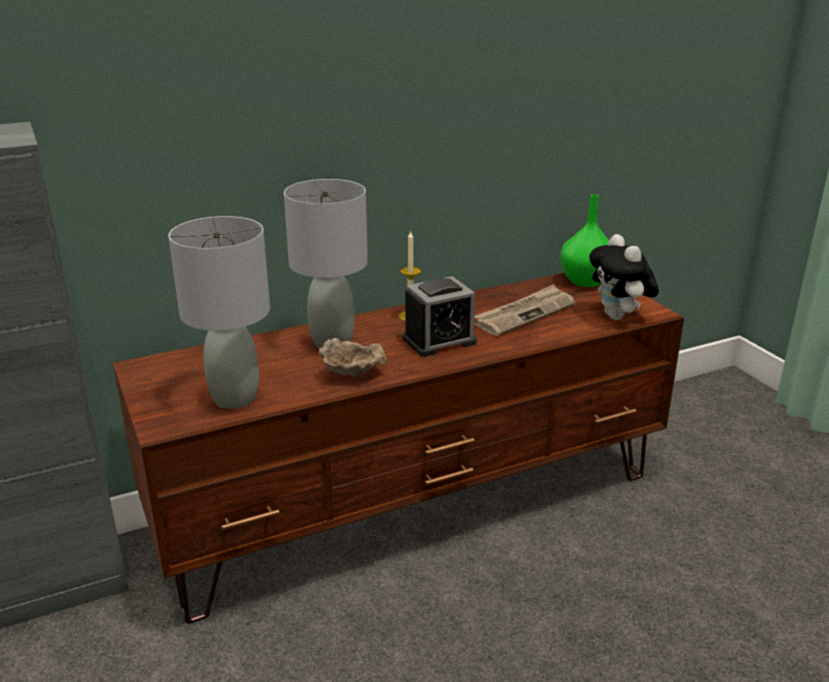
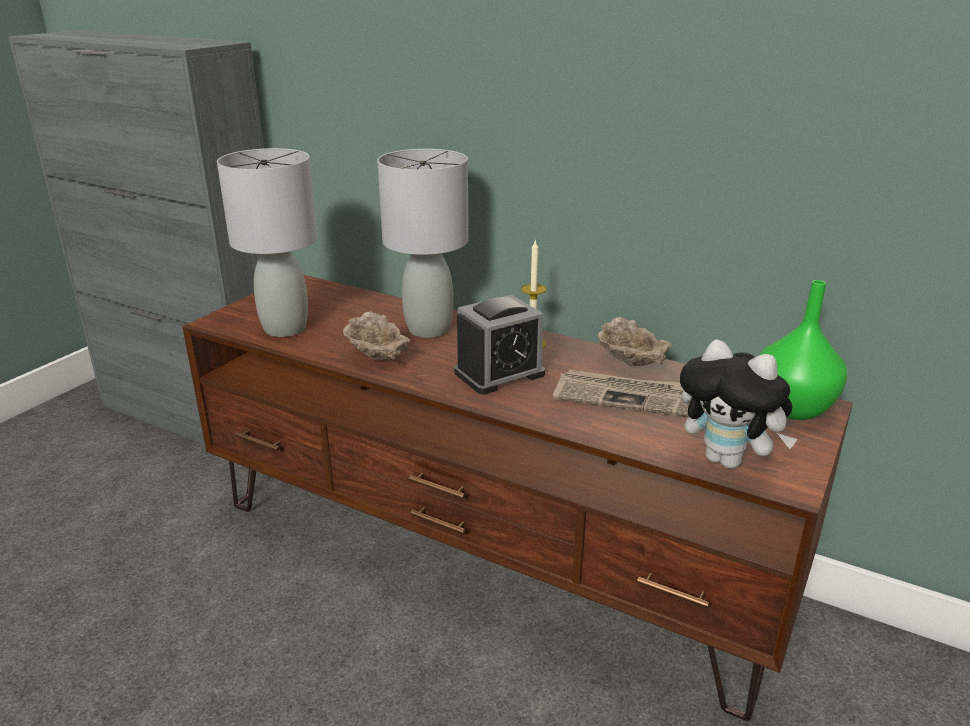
camera: 55 degrees right, 0 degrees up
alarm clock [403,276,477,357] -> alarm clock turned 60 degrees counterclockwise [455,295,545,395]
plush toy [589,234,659,320] -> plush toy turned 90 degrees counterclockwise [680,339,798,469]
none -> beige bowl [597,317,672,366]

